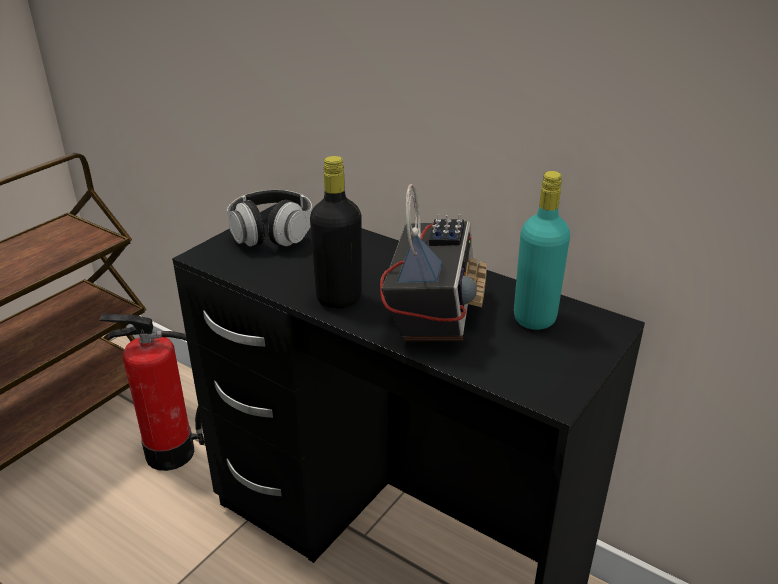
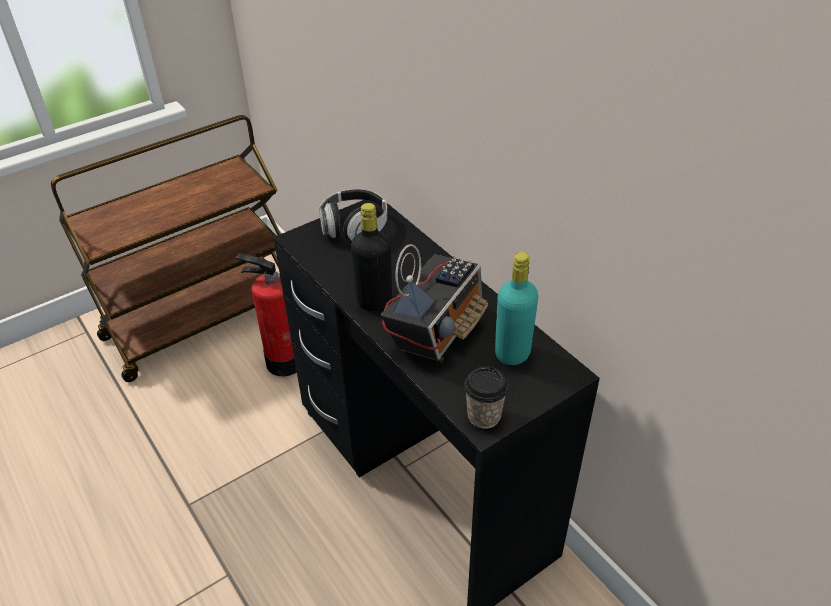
camera: 20 degrees right, 10 degrees up
none -> cup [464,367,509,429]

